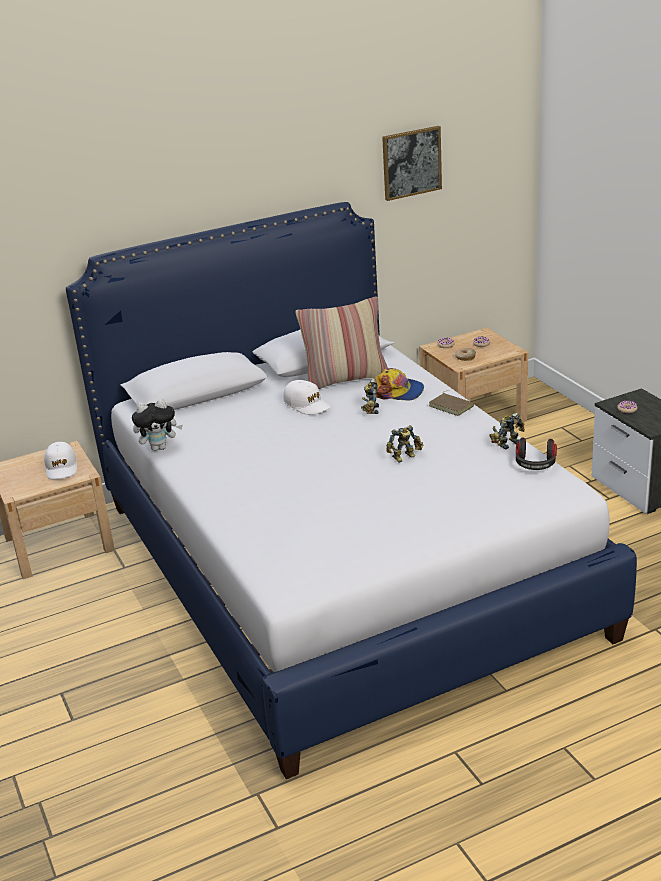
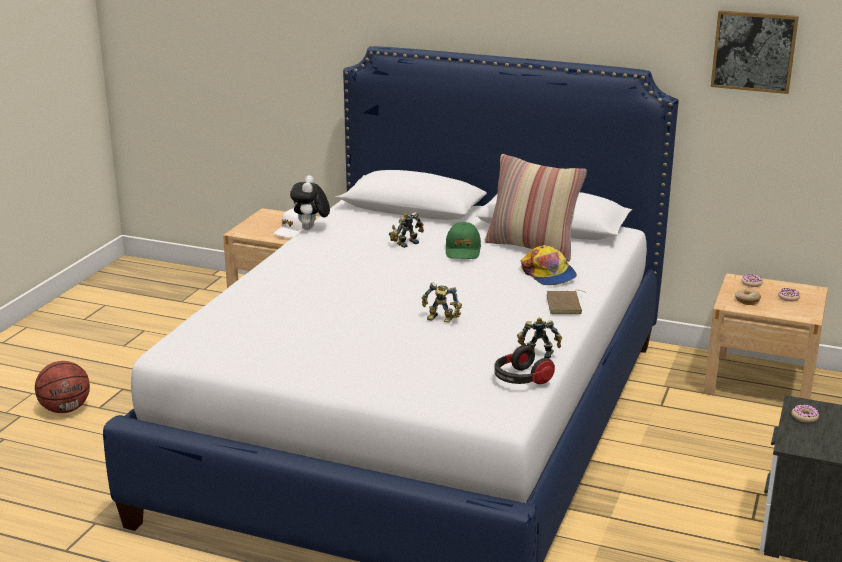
camera: 45 degrees right, 5 degrees down
plush toy [132,399,183,451] -> plush toy turned 60 degrees clockwise [290,175,330,230]
white cap [283,380,331,415] -> green cap [446,222,481,259]
toy robot [361,378,379,414] -> toy robot moved to [389,212,424,248]
none -> basketball [35,361,90,413]

